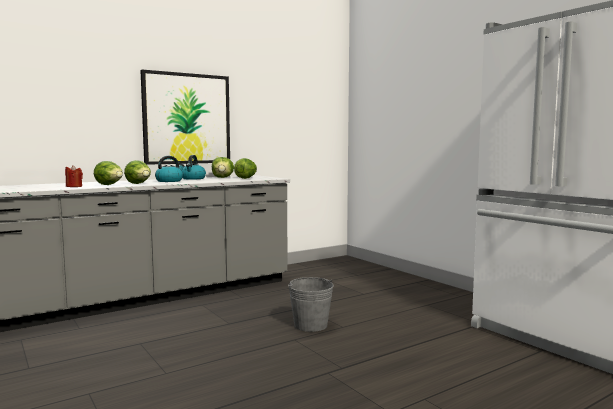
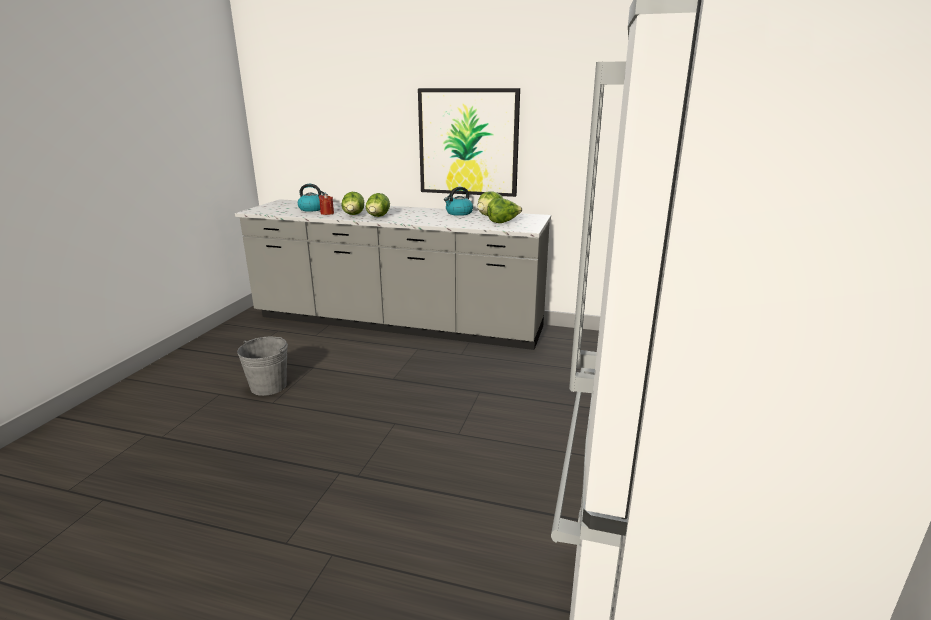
camera: 50 degrees right, 15 degrees up
kettle [155,156,184,182] -> kettle moved to [298,184,328,212]
grey bucket [288,277,334,332] -> grey bucket moved to [237,337,288,396]

